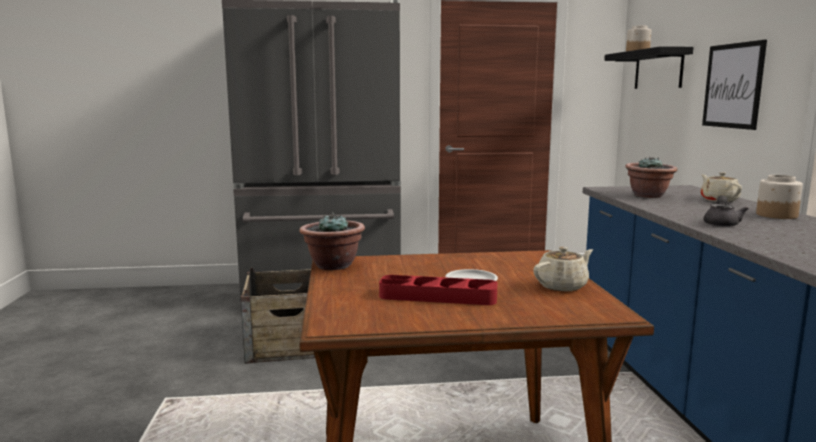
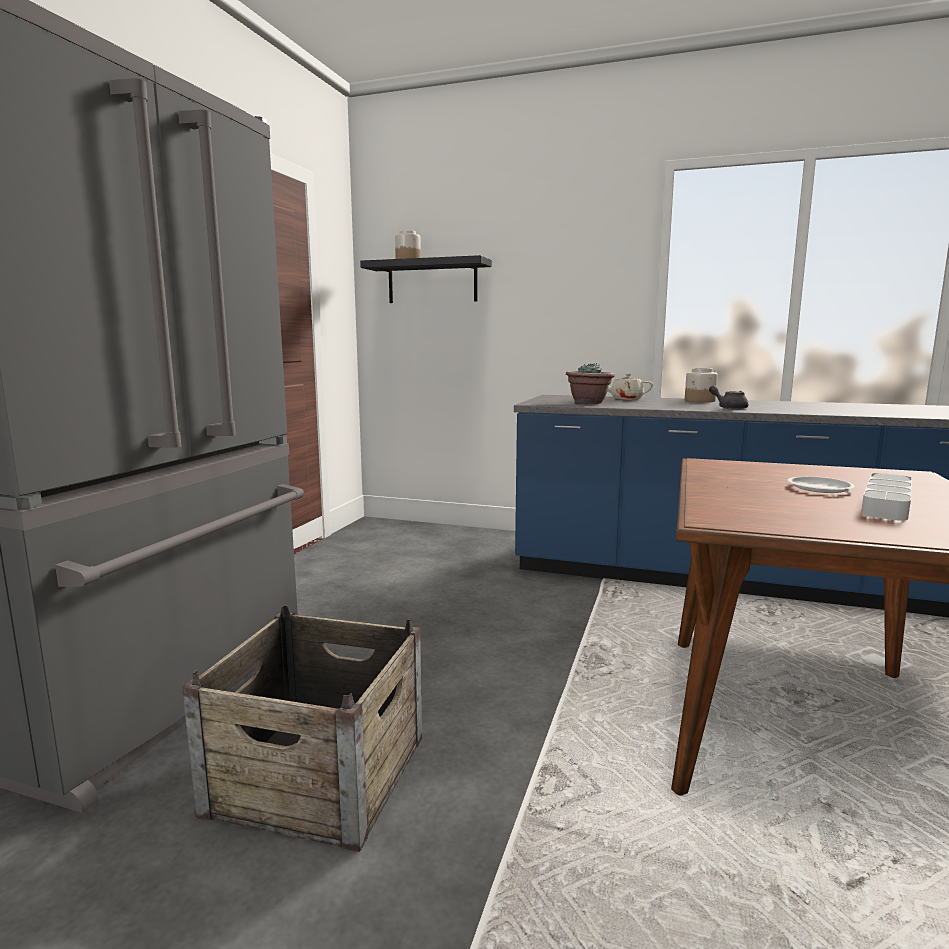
camera: 65 degrees left, 0 degrees up
potted plant [299,212,365,270] -> none
red tray [379,275,498,305] -> grey tray [861,473,912,521]
beige teapot [533,247,593,291] -> none
picture [702,40,767,130] -> none

